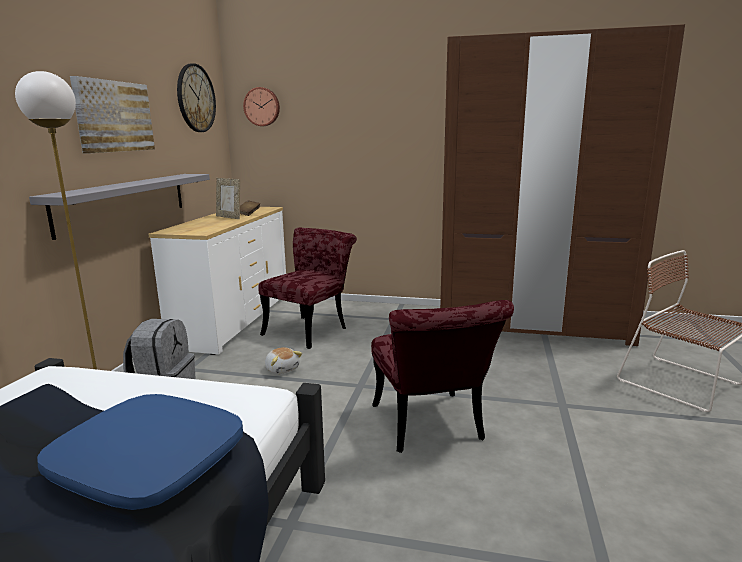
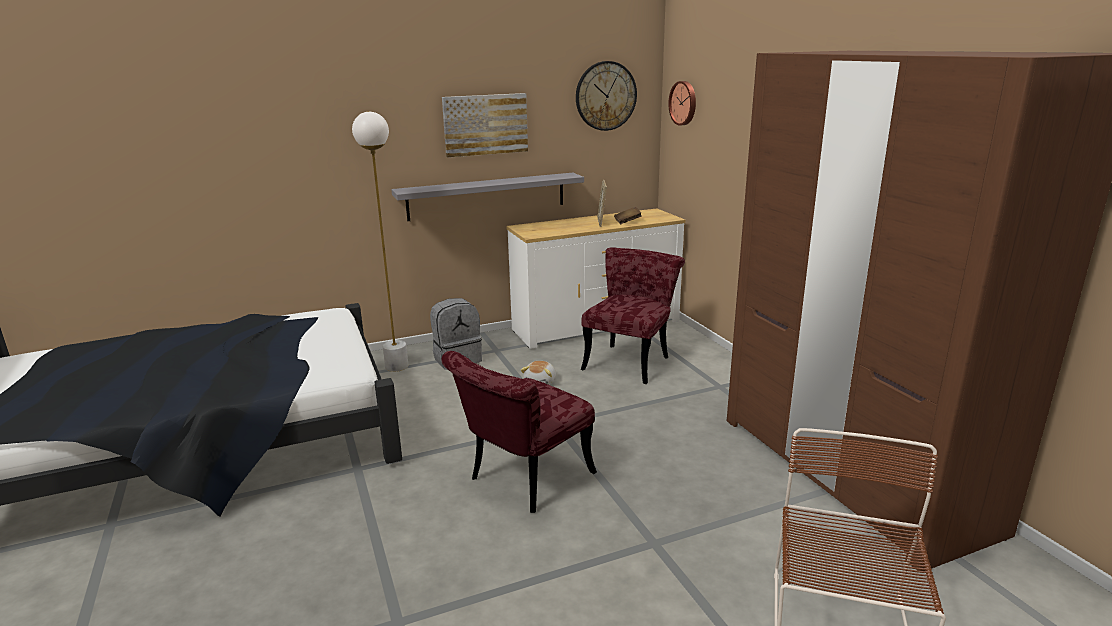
camera: 55 degrees right, 5 degrees up
blue pillow [37,394,243,510] -> none
red chair [258,228,357,349] -> red chair turned 60 degrees counterclockwise [581,247,685,384]

